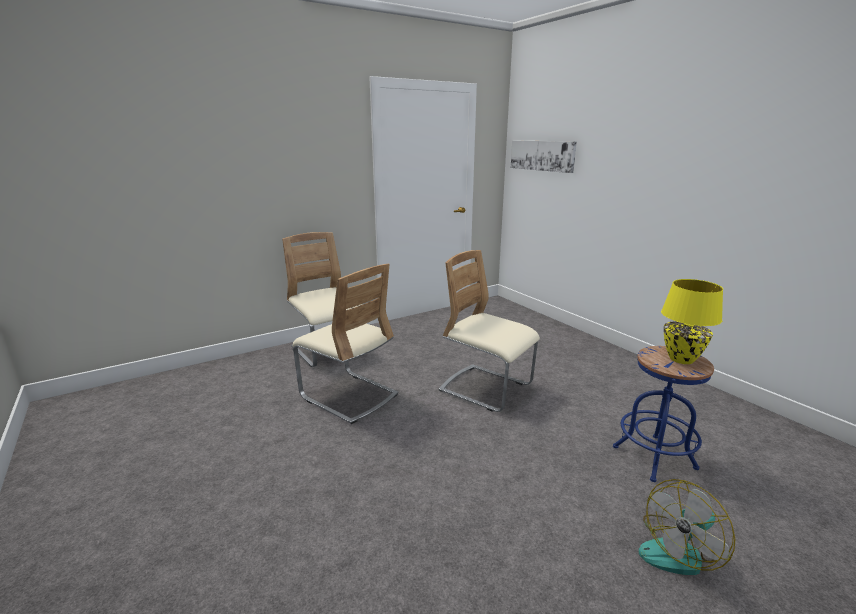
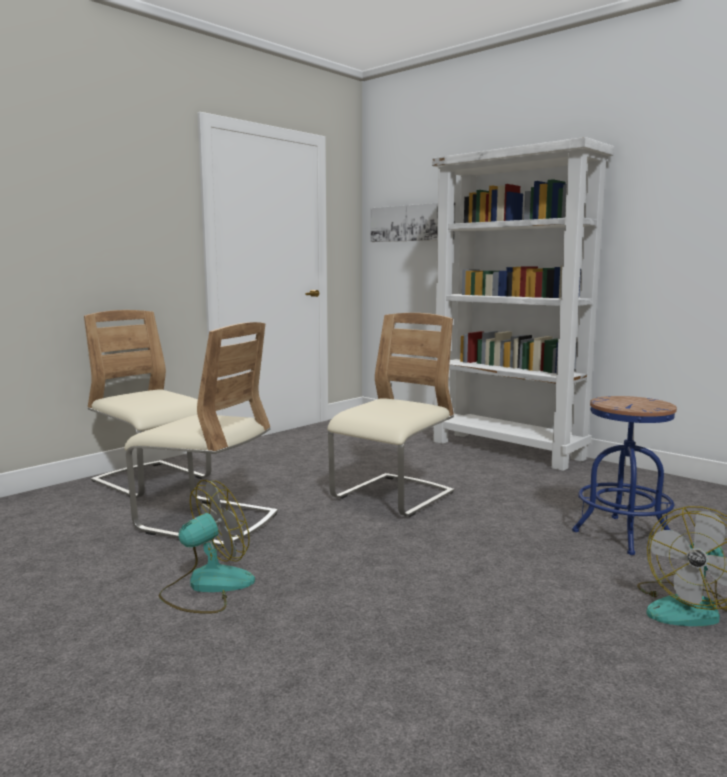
camera: 15 degrees left, 10 degrees down
beige chair [439,250,540,412] -> beige chair turned 105 degrees clockwise [327,313,454,517]
yellow table lamp [661,279,723,364] -> none
none -> fan [159,480,255,614]
none -> white bookcase [432,137,614,471]

